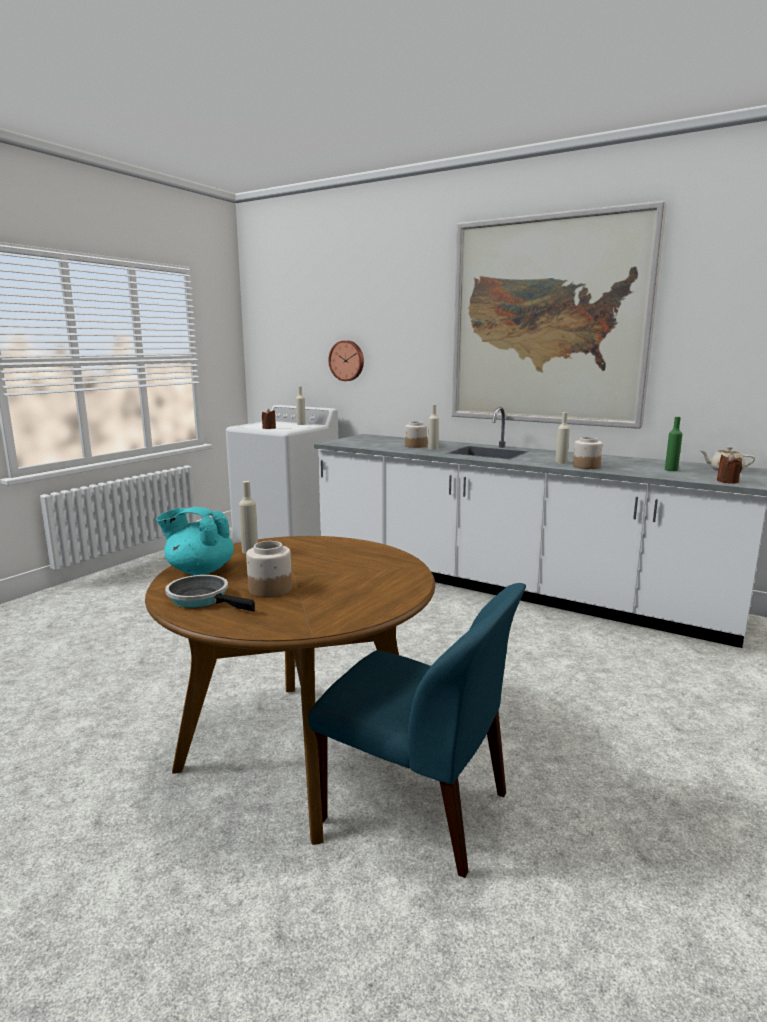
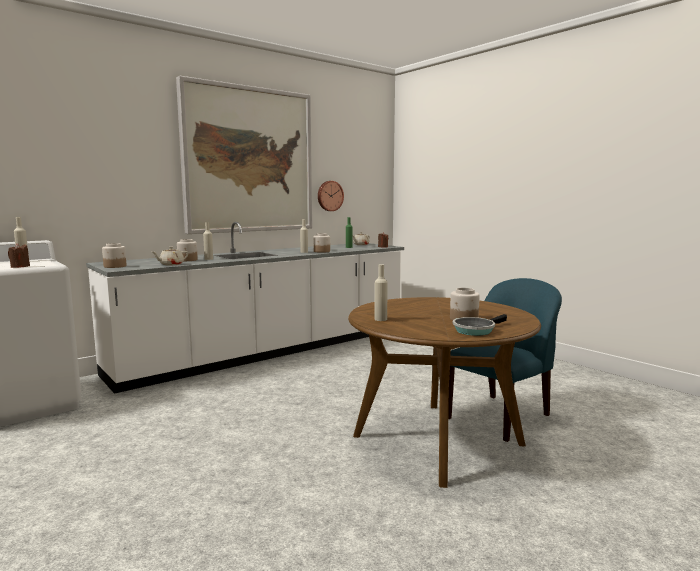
camera: 70 degrees left, 5 degrees down
turquoise teapot [156,507,234,575] -> none
wall clock [329,340,364,381] -> wall clock moved to [318,181,344,211]
none -> jar [102,243,126,268]
none -> beige teapot [152,247,188,266]

